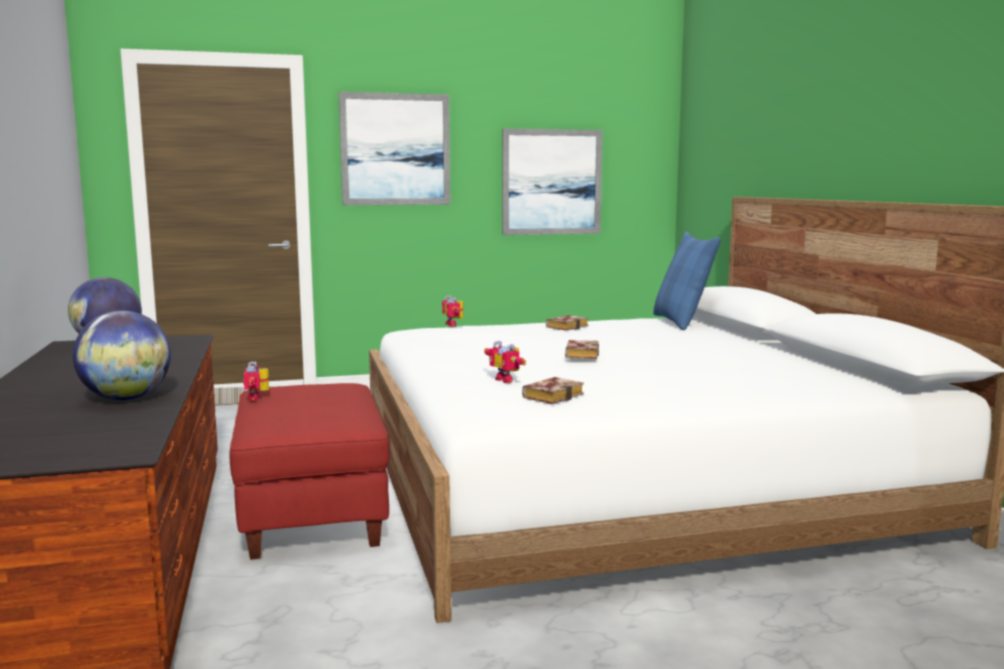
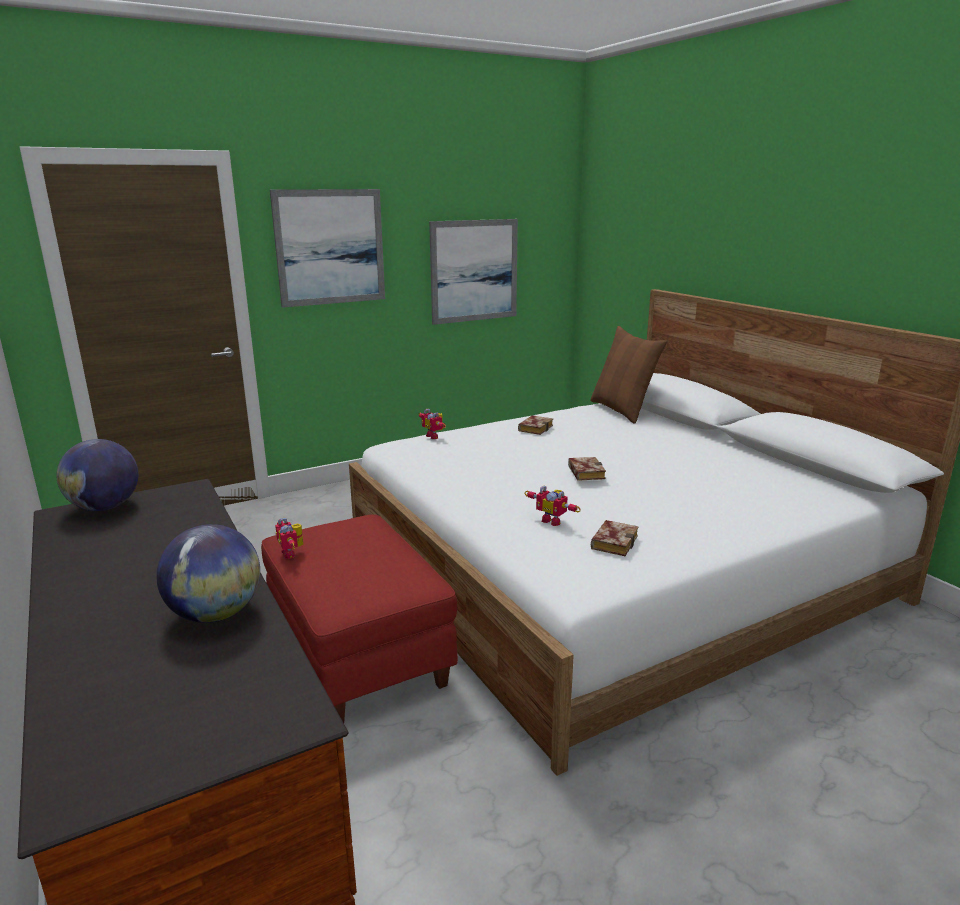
camera: 15 degrees left, 10 degrees up
blue pillow [653,232,721,330] -> brown pillow [590,326,667,424]

